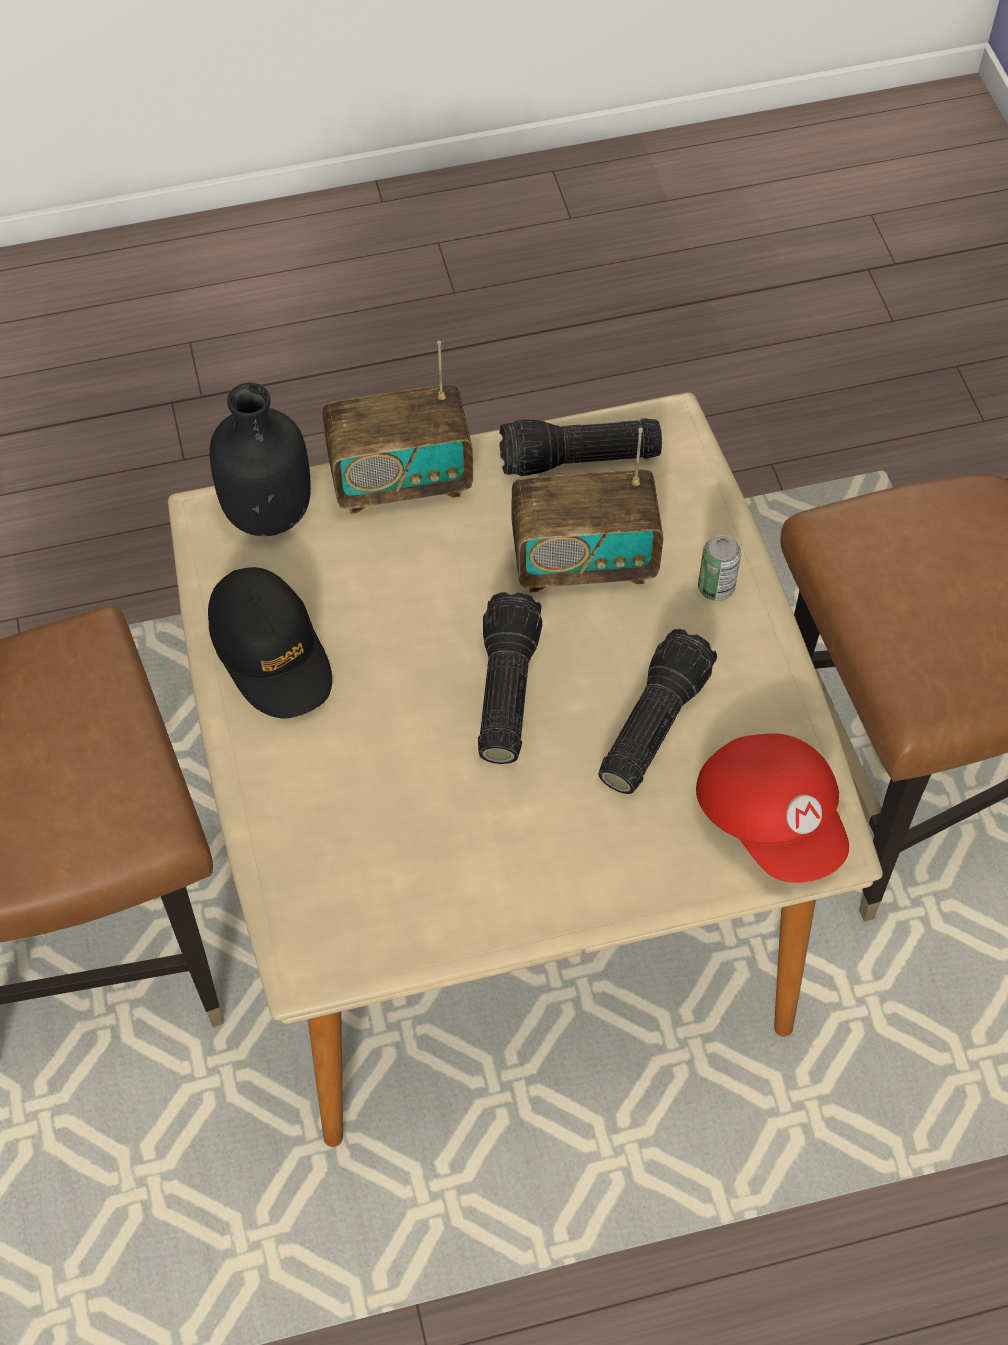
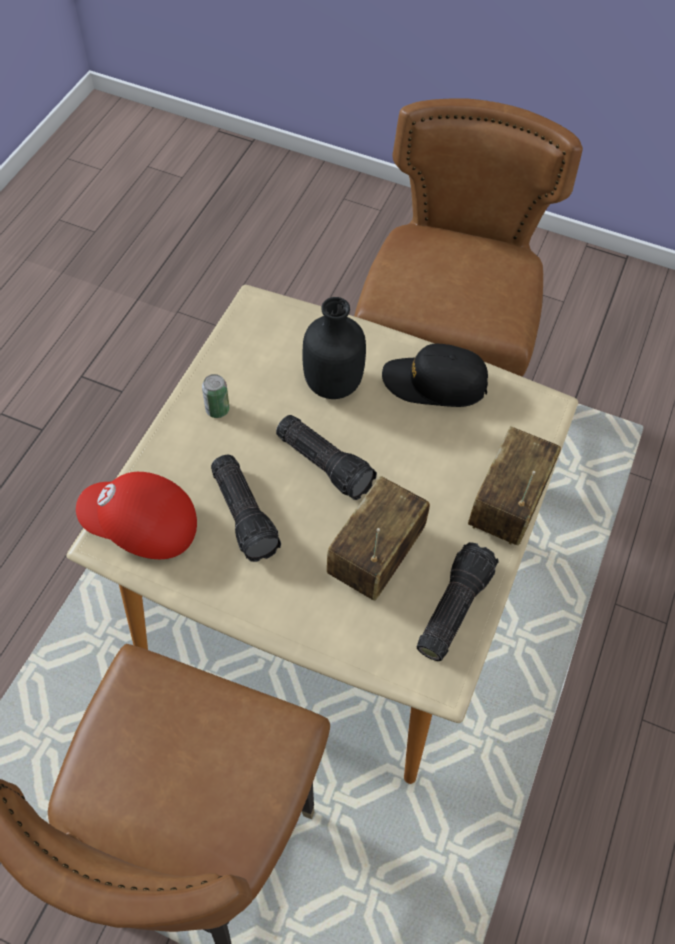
camera: 125 degrees right, 0 degrees up
black bottle [209,383,311,536] -> black bottle moved to [302,297,366,399]
can [698,534,741,601] -> can moved to [202,374,229,418]

